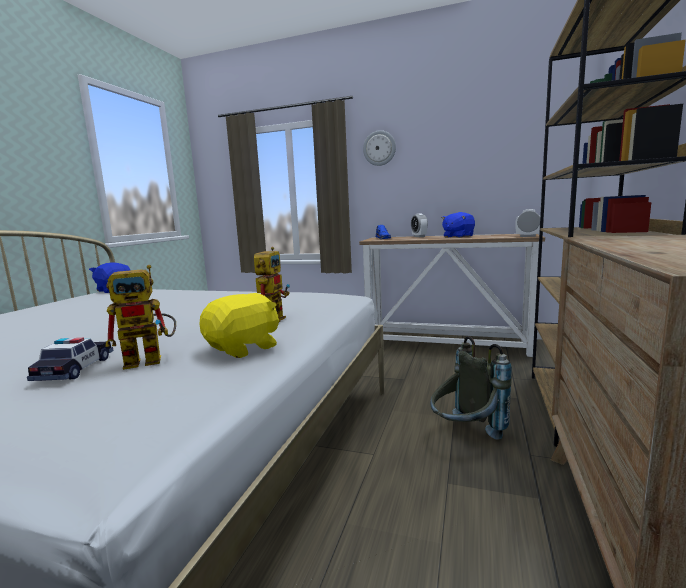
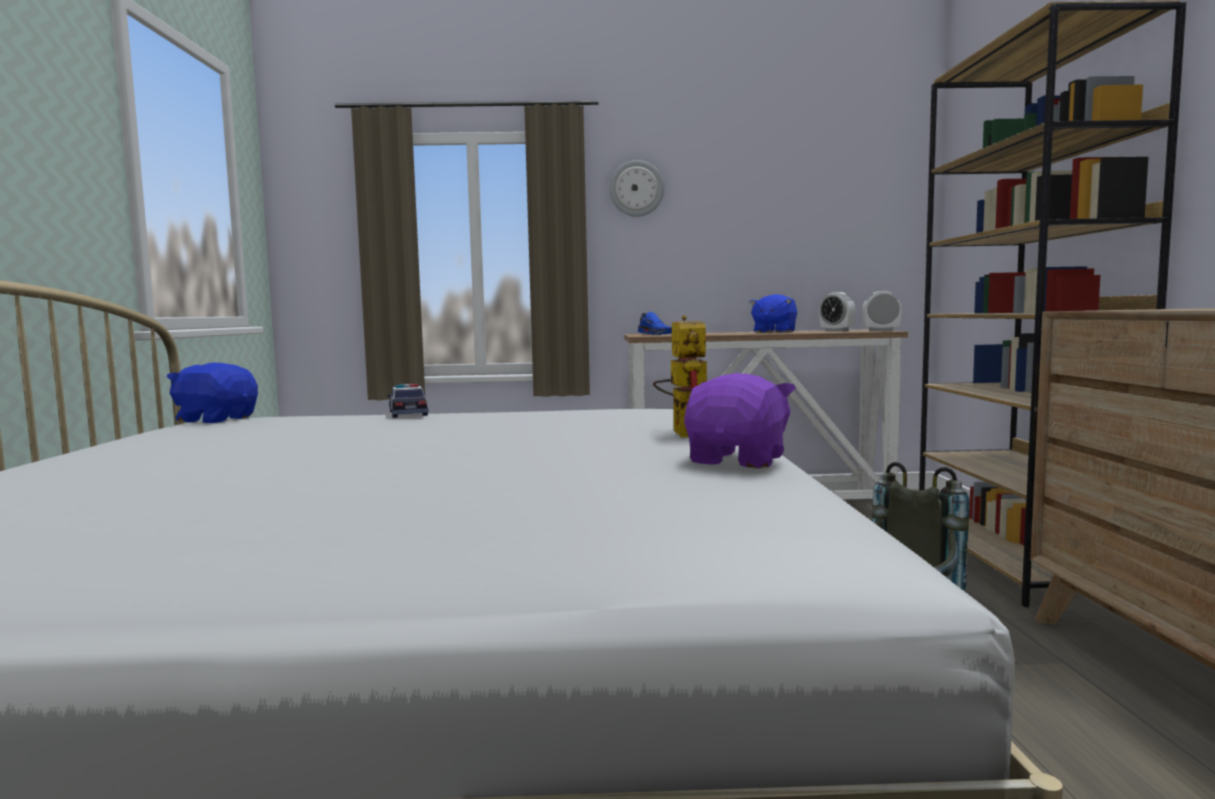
camera: 20 degrees left, 5 degrees down
toy car [27,338,114,381] -> toy car moved to [387,384,429,418]
toy robot [105,265,176,370] -> none
yellow plush toy [199,293,279,358] -> purple plush toy [684,373,796,469]
alarm clock [411,213,428,237] -> alarm clock moved to [819,292,855,332]

